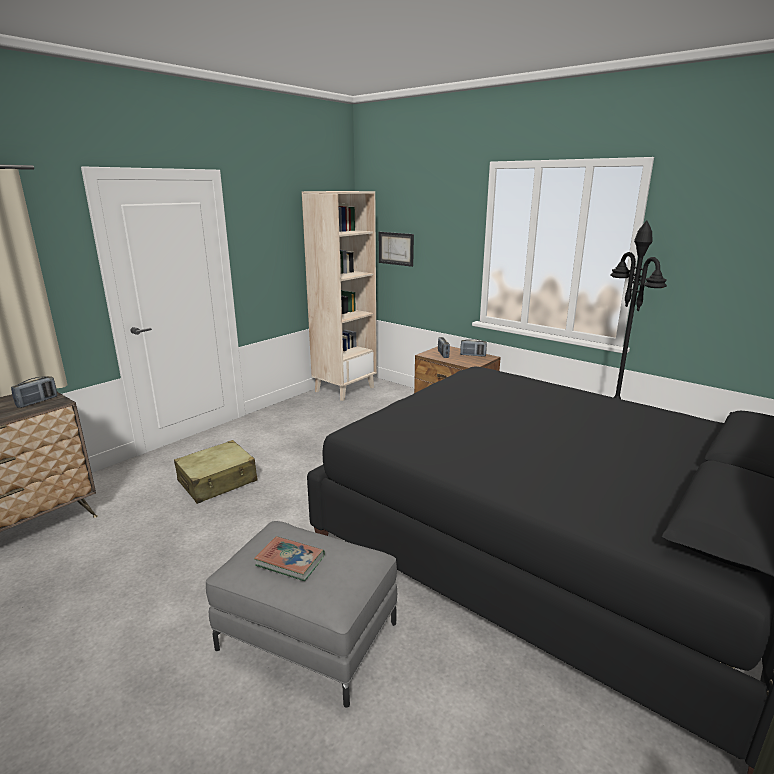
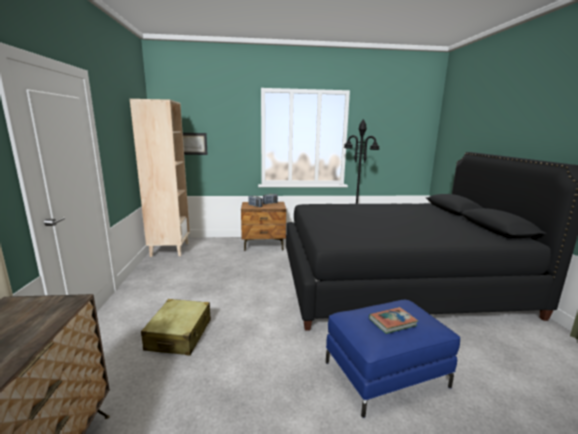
camera: 45 degrees left, 5 degrees down
radio [11,376,57,408] -> none
grey ottoman [206,521,397,708] -> blue ottoman [326,300,460,418]

